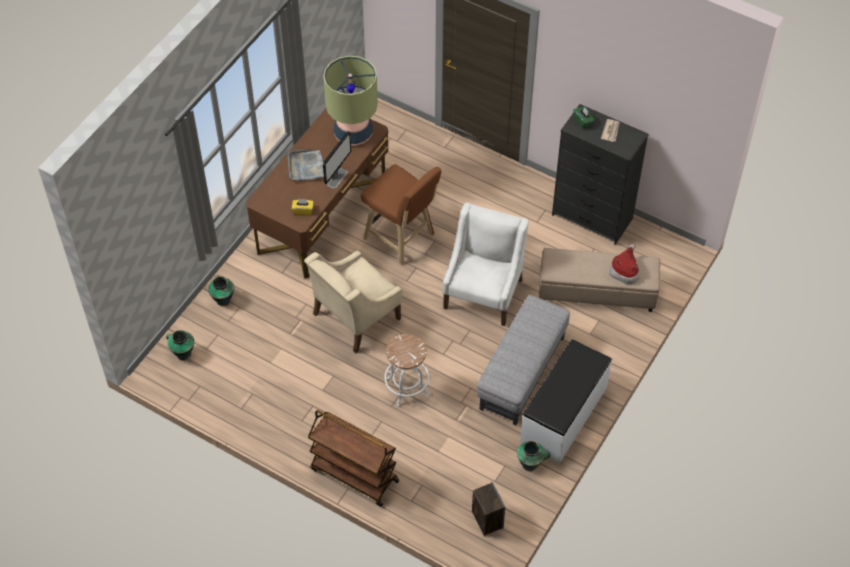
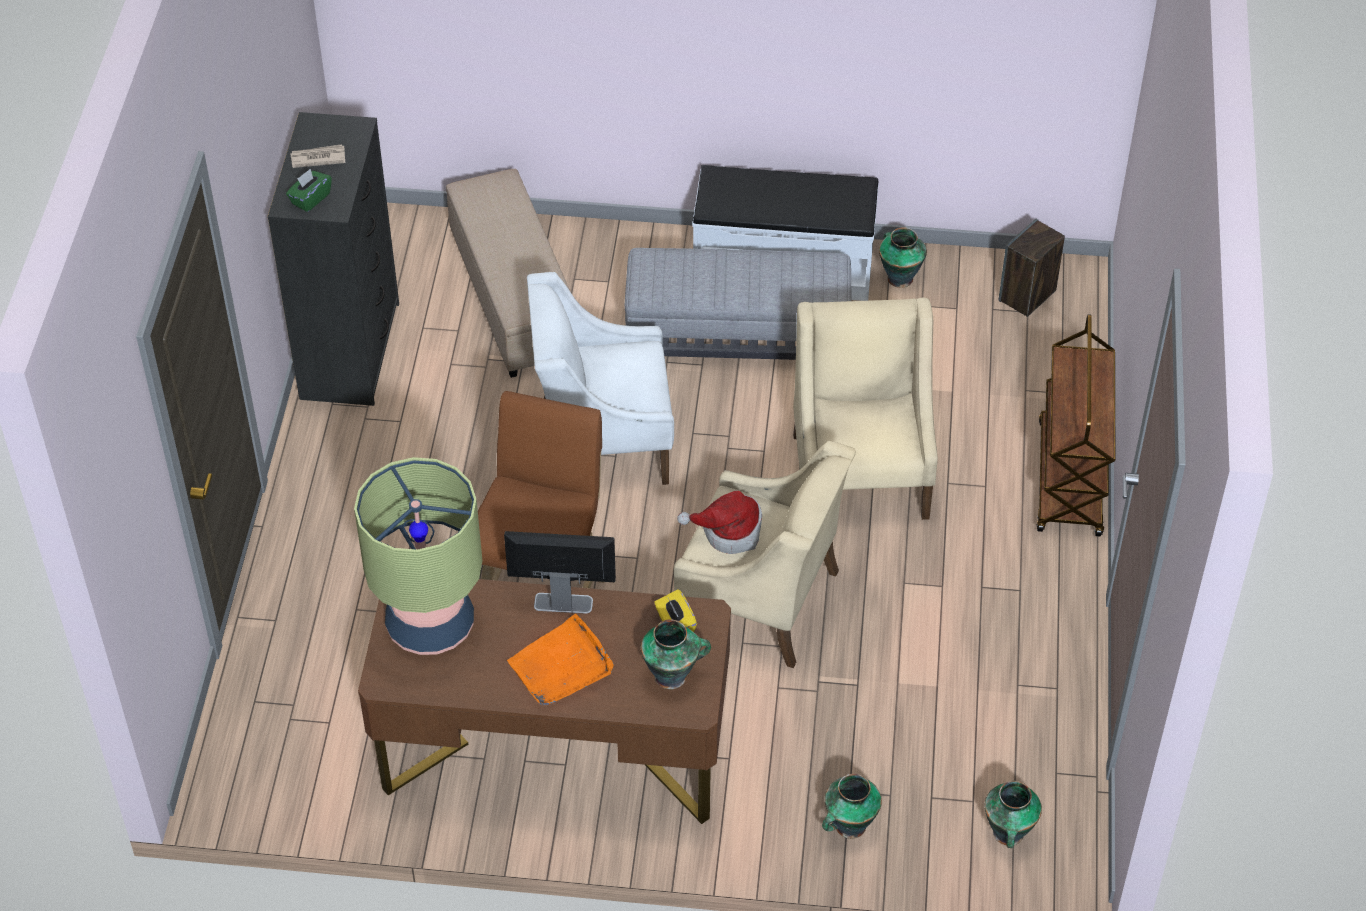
camera: 115 degrees left, 5 degrees down
grey tray [288,149,324,181] -> orange tray [507,614,614,706]
white stool [384,334,430,407] -> beige armchair [793,298,938,520]
hat [609,244,640,284] -> hat moved to [677,491,762,554]
none -> vase [641,619,711,689]

